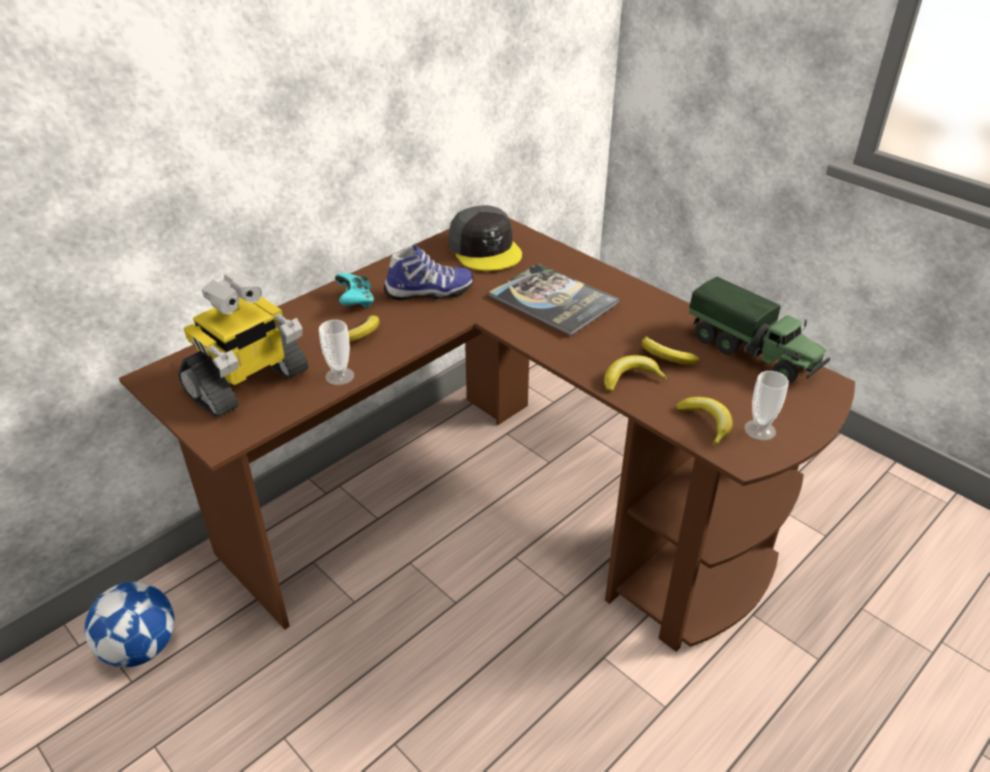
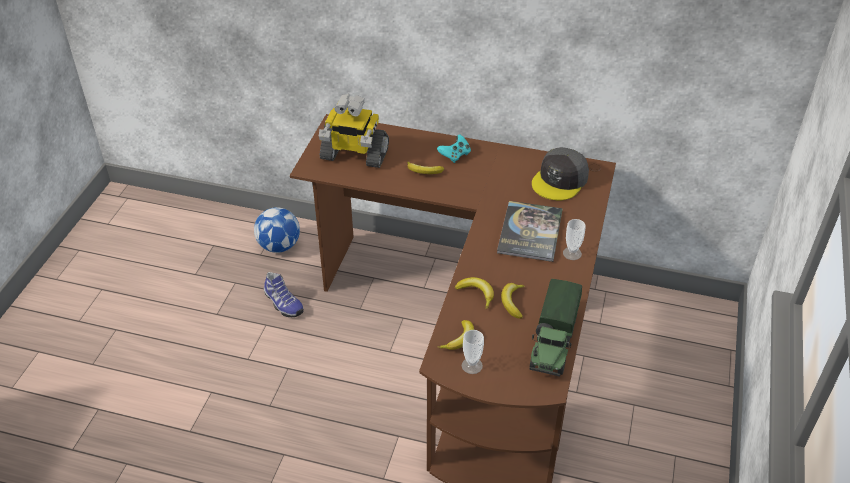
camera: 60 degrees right, 5 degrees up
cup [319,320,354,385] -> cup moved to [563,219,586,260]
shoe [384,245,474,300] -> shoe moved to [264,272,304,318]

